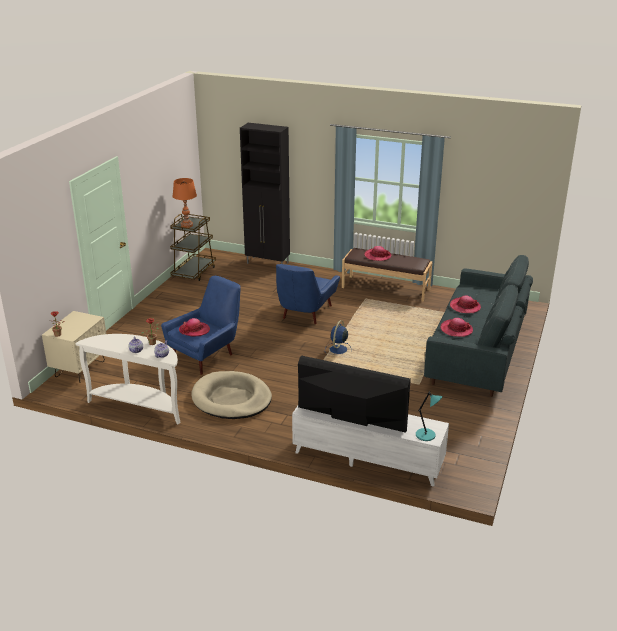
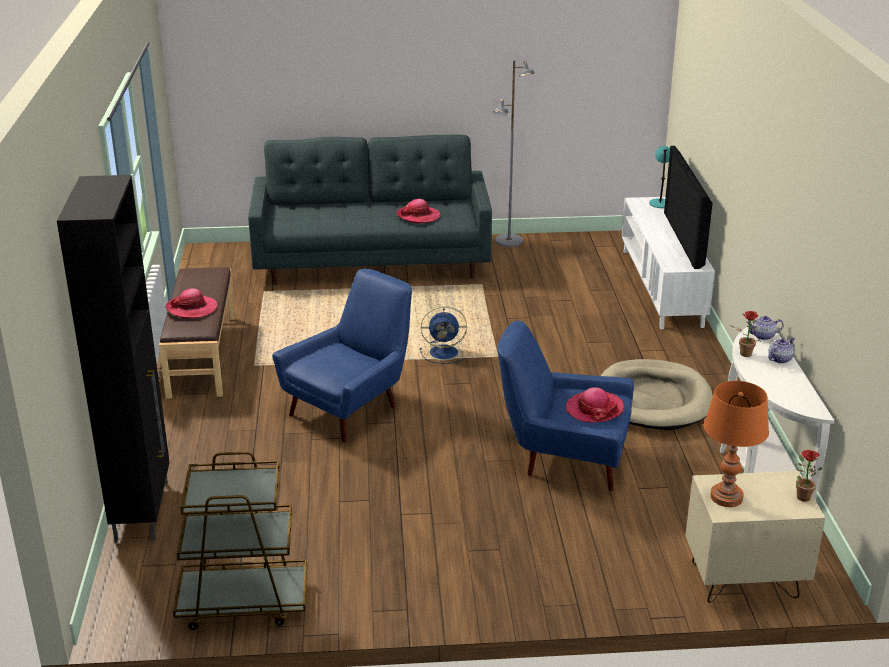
camera: 115 degrees left, 0 degrees up
orange table lamp [172,178,197,228] -> orange table lamp moved to [704,381,769,507]
blue armchair [276,264,340,324] -> blue armchair turned 45 degrees counterclockwise [272,269,412,443]
hat [450,296,481,313] -> none
none -> grey floor lamp [493,60,535,247]

